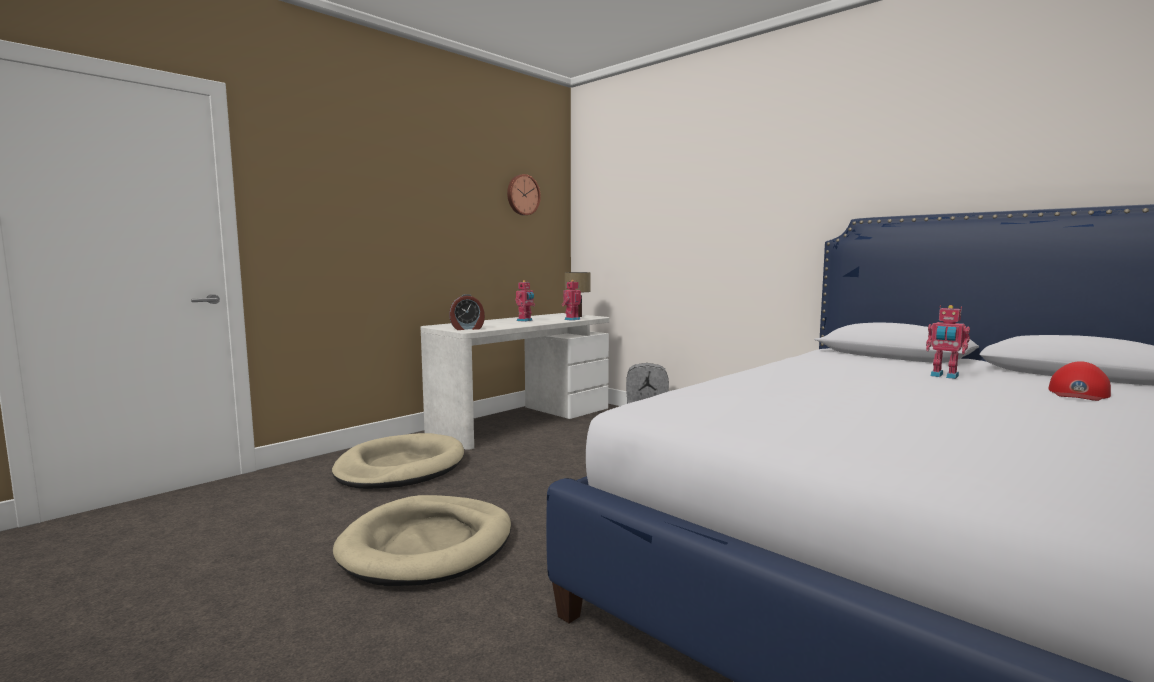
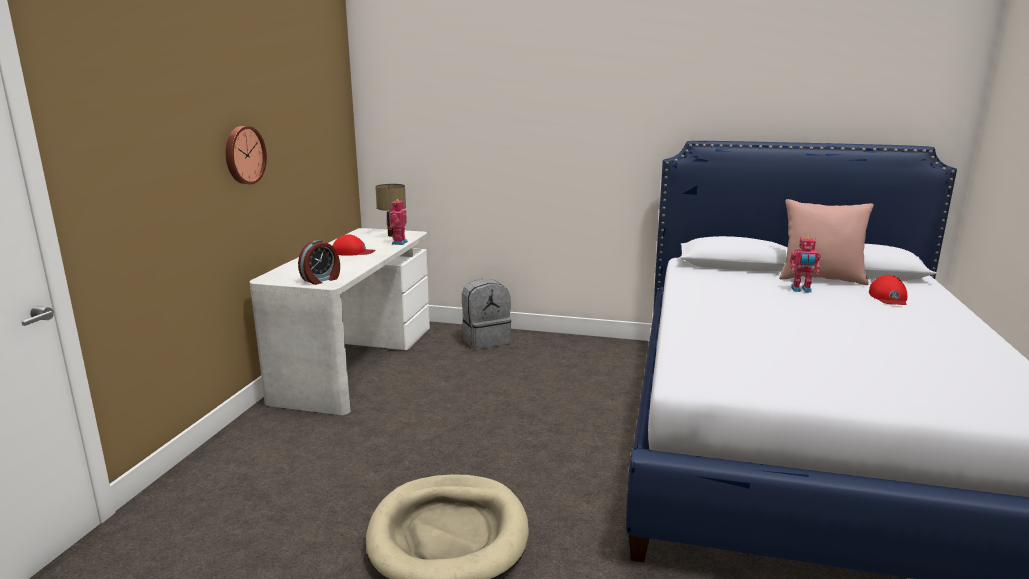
camera: 30 degrees left, 10 degrees up
beige dog bed [332,433,464,489] -> none
wall clock [507,174,541,215] -> wall clock moved to [226,126,267,184]
toy robot [515,280,535,322] -> red cap [332,234,376,256]
none -> pink pillow [779,199,874,285]

